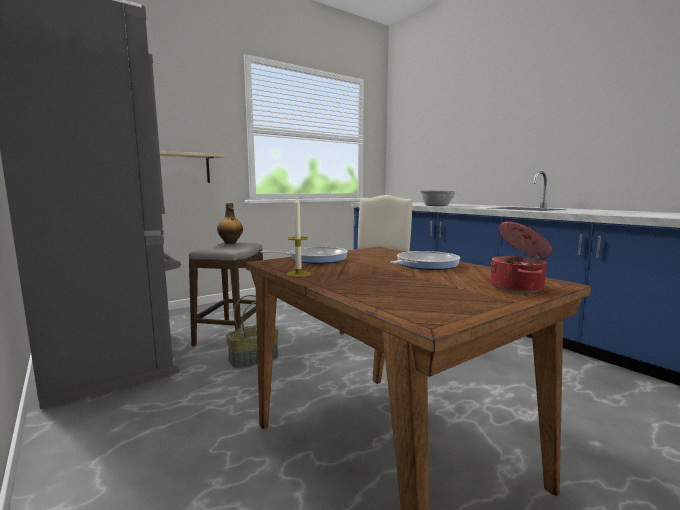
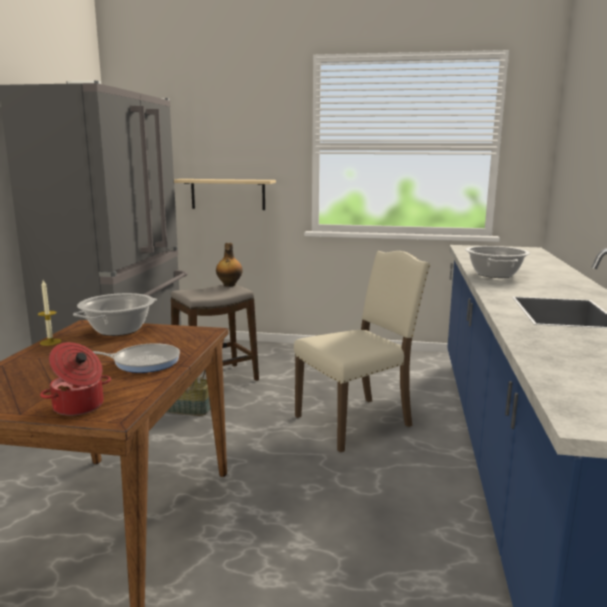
camera: 45 degrees right, 5 degrees up
frying pan [260,247,348,264] -> cooking pot [73,293,157,336]

